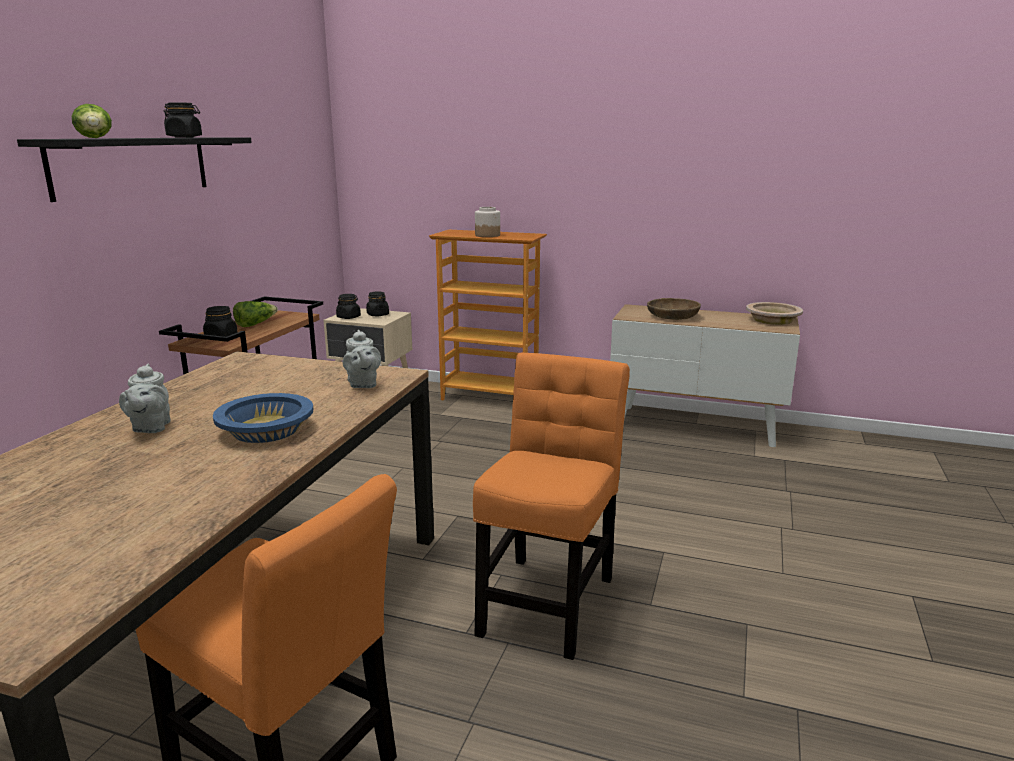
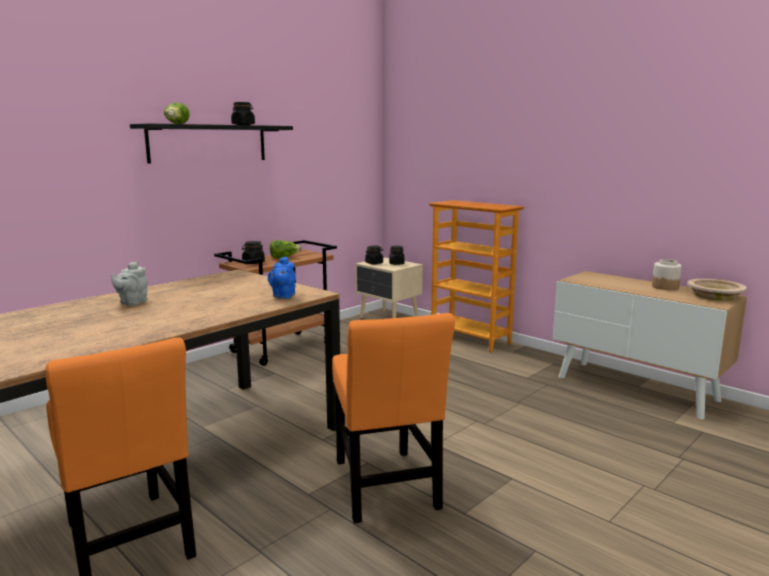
camera: 25 degrees right, 5 degrees down
blue bowl [213,393,313,443] -> none
grey teapot [343,330,381,388] -> blue teapot [268,256,296,299]
orange chair [473,353,630,660] -> orange chair turned 120 degrees clockwise [332,313,455,523]
jar [475,207,500,237] -> jar moved to [652,259,682,290]
brown bowl [647,298,701,320] -> none

